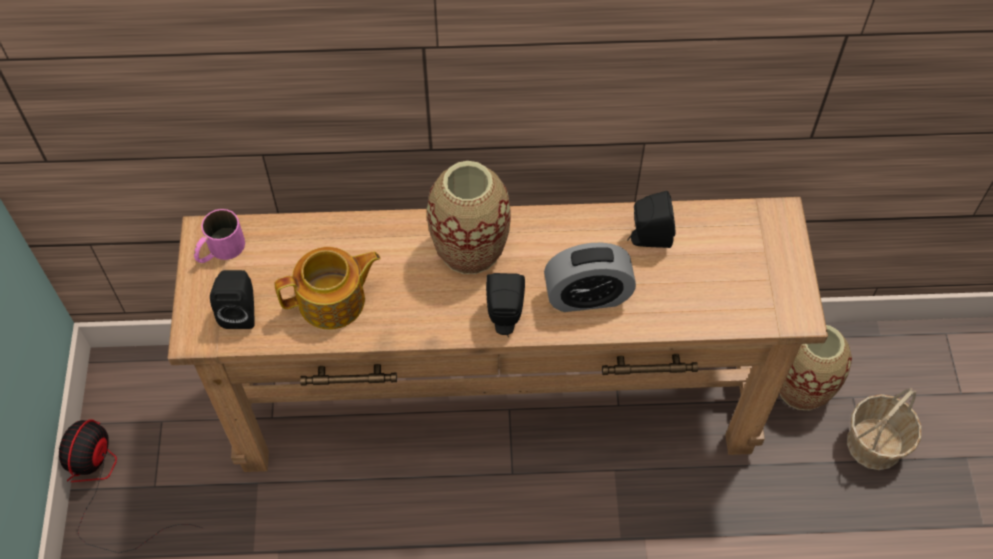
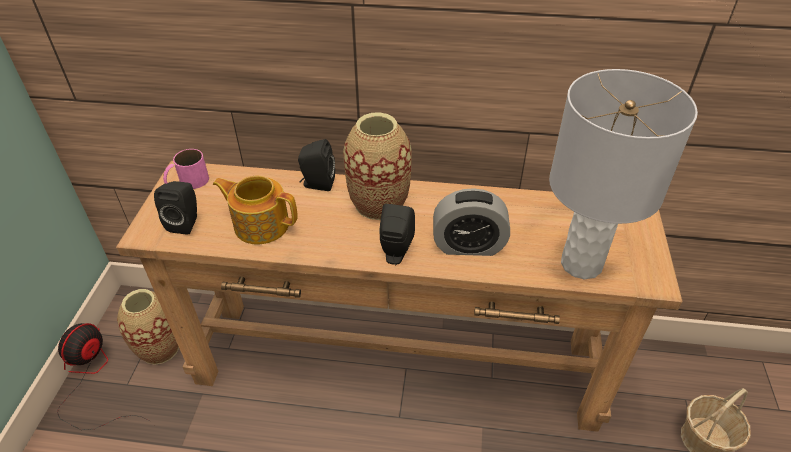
camera: 10 degrees right, 15 degrees down
teapot [275,247,381,330] -> teapot turned 150 degrees counterclockwise [213,175,298,245]
black speaker [627,191,675,248] -> black speaker moved to [298,139,335,191]
vase [780,325,852,410] -> vase moved to [117,289,179,365]
none -> grey table lamp [549,69,698,279]

